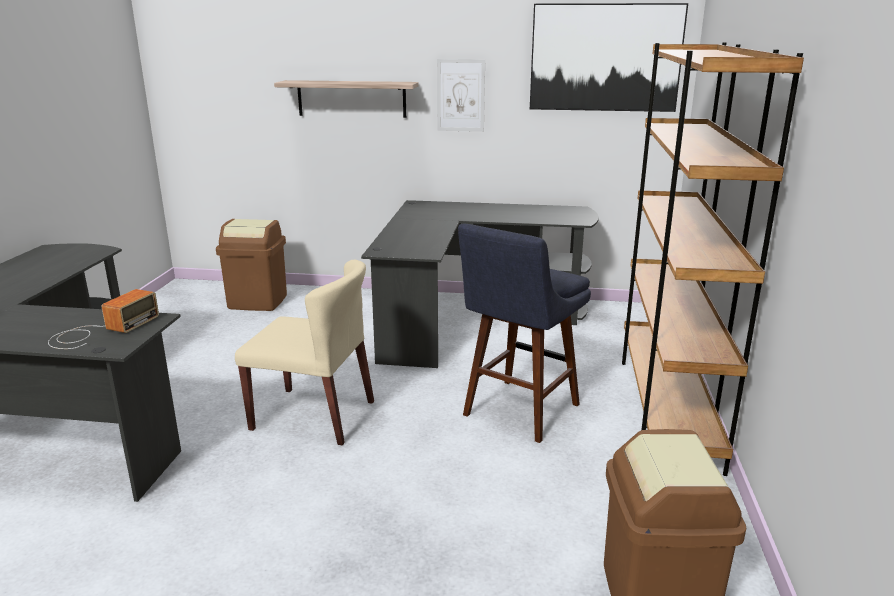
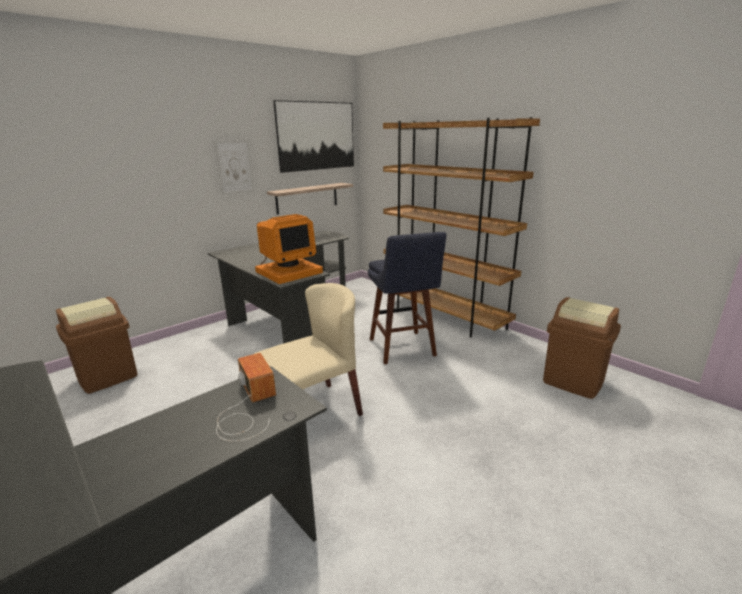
camera: 50 degrees left, 0 degrees up
shelf [274,80,419,118] -> shelf moved to [267,183,353,214]
none -> monitor [255,214,323,284]

